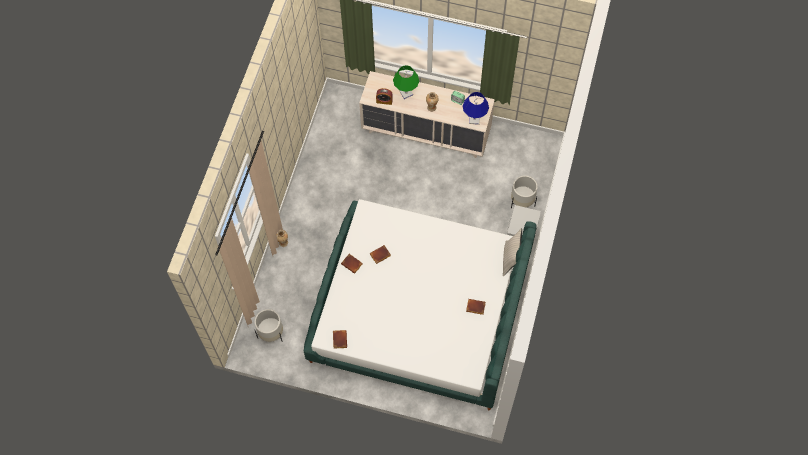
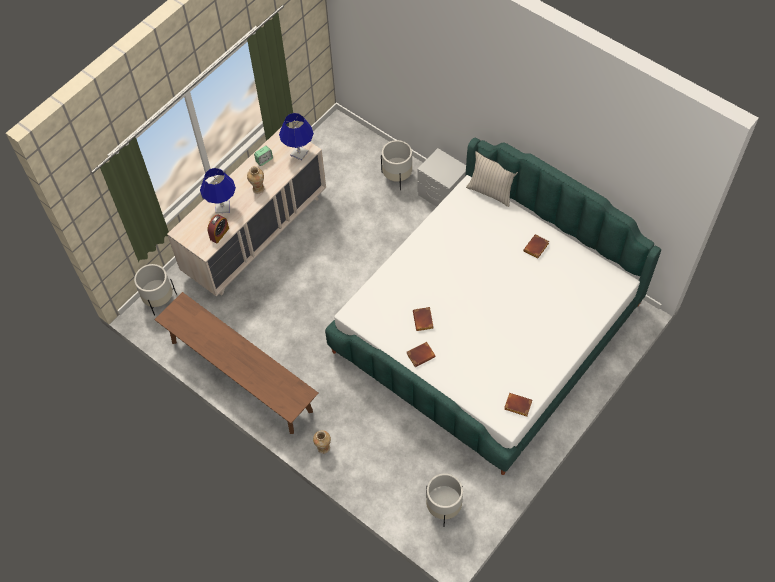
camera: 65 degrees left, 5 degrees down
green table lamp [393,65,419,99] -> blue table lamp [200,168,236,214]
none -> white planter [134,264,177,315]
none -> brown bench [154,292,319,434]

